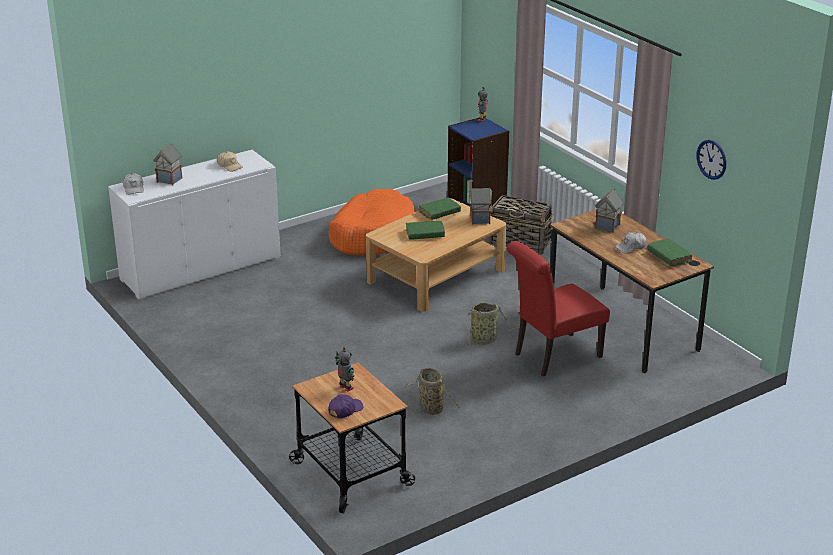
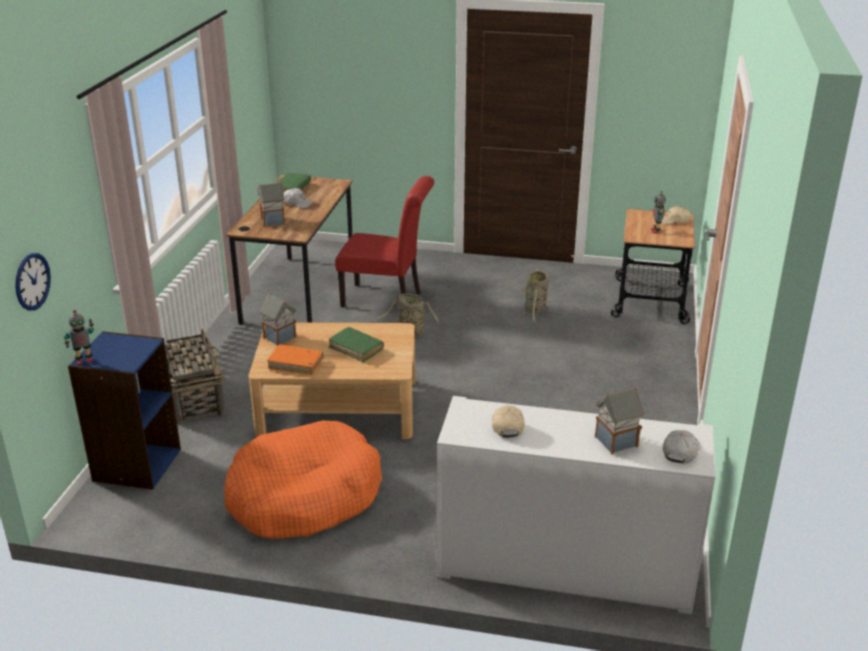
camera: 135 degrees left, 0 degrees up
purple cap [328,394,363,419] -> beige cap [661,206,691,225]
green book [419,198,461,220] -> orange book [267,345,323,375]
wall clock [696,140,726,180] -> wall clock moved to [15,253,51,311]

